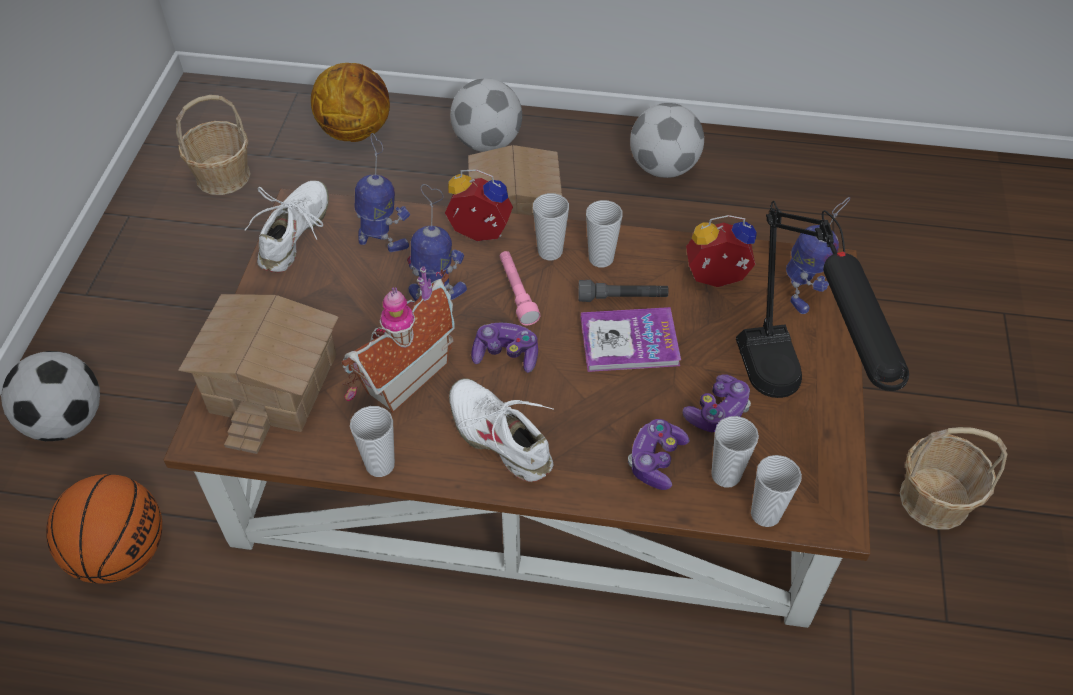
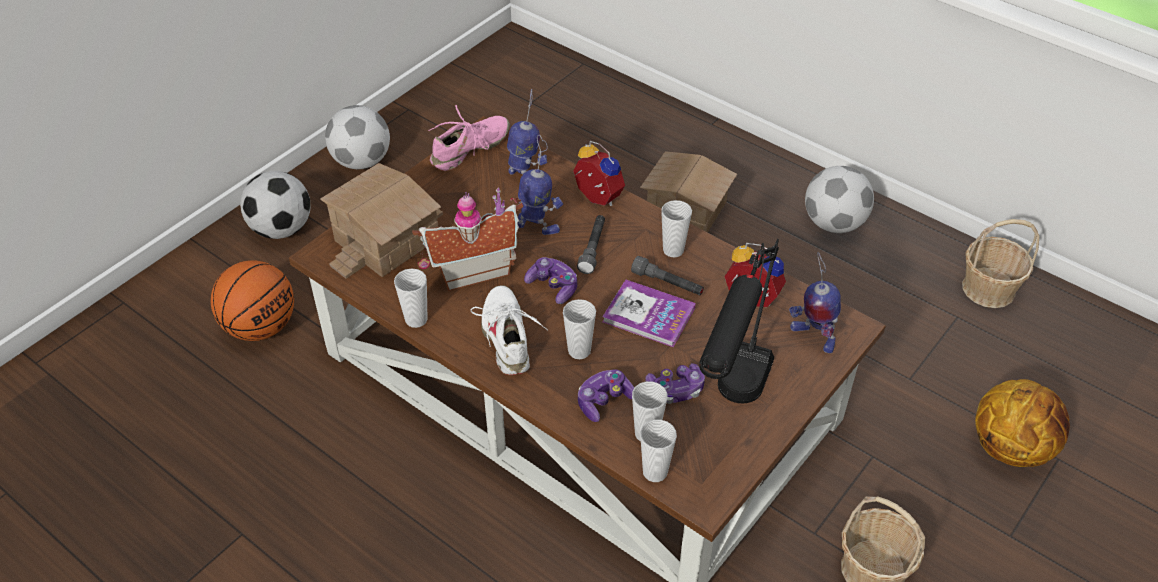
camera: 30 degrees right, 5 degrees down
basket [176,95,250,195] -> basket moved to [962,219,1040,308]
white shoe [244,181,329,272] -> pink shoe [428,105,510,171]
basketball [311,63,390,142] -> basketball moved to [975,379,1070,467]
football [450,78,522,152] -> football moved to [325,105,390,169]
pink flashlight [500,251,541,325] -> grey flashlight [577,215,605,274]
cup [533,193,569,260] -> cup moved to [563,299,596,359]
toy robot [786,197,850,314] -> toy robot turned 90 degrees clockwise [789,252,841,353]

